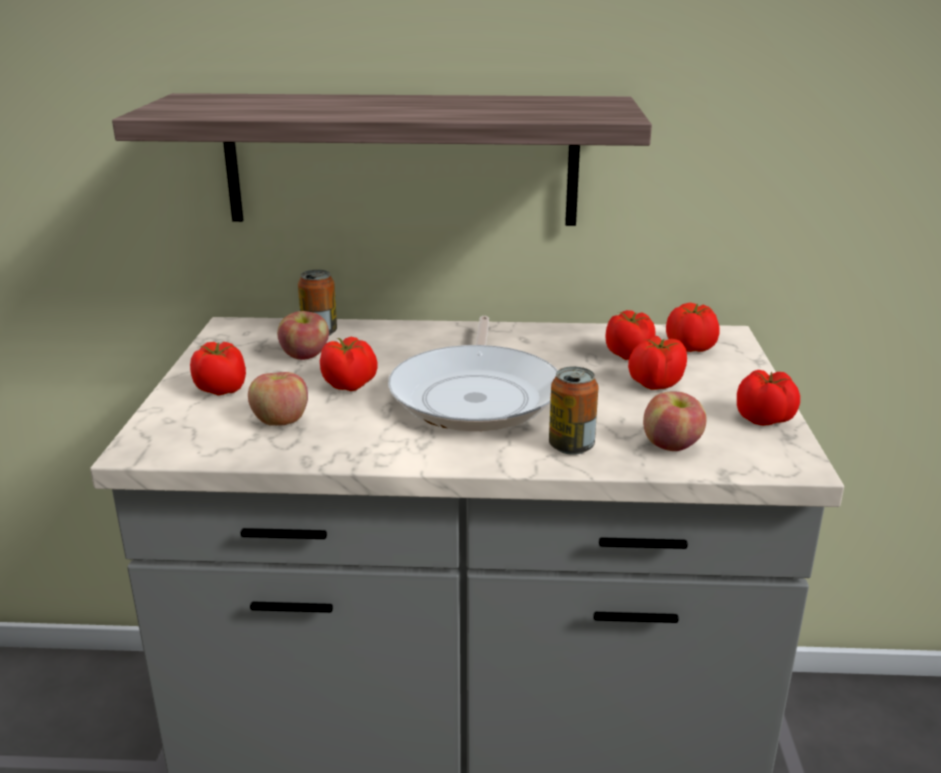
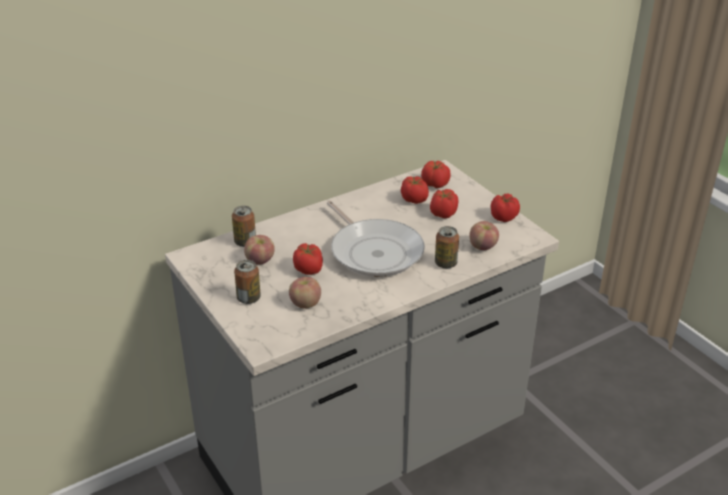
camera: 35 degrees left, 10 degrees up
shelf [112,93,652,226] -> none
tomato [190,342,246,396] -> can [234,260,261,304]

